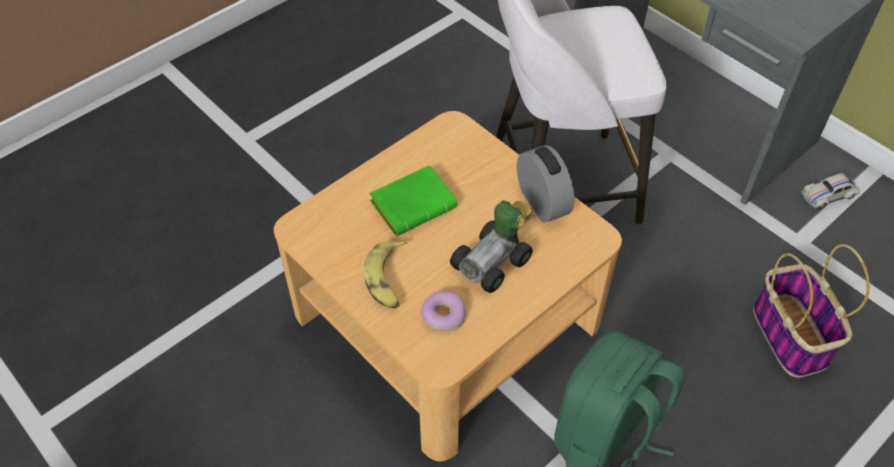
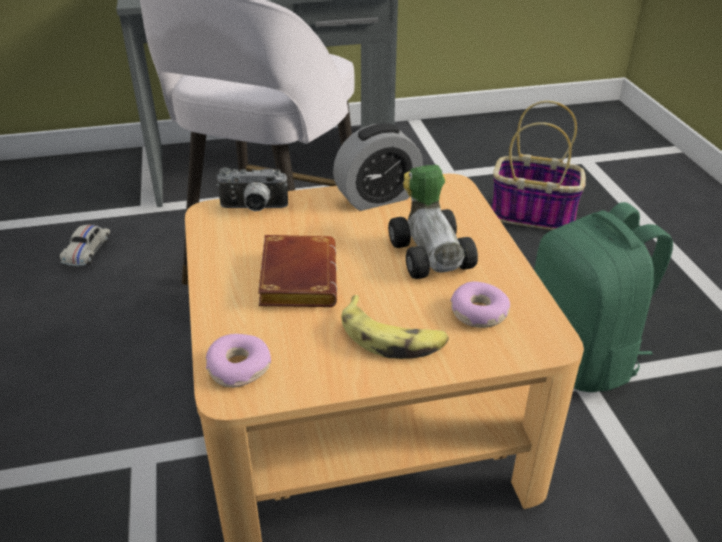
camera: 60 degrees left, 15 degrees down
green book [369,165,458,236] -> brown book [258,235,337,307]
alarm clock [517,145,574,223] -> alarm clock turned 150 degrees clockwise [333,123,423,211]
white toy car [801,173,860,209] -> white toy car moved to [60,225,110,266]
none -> donut [206,334,271,388]
none -> camera [216,167,288,212]

